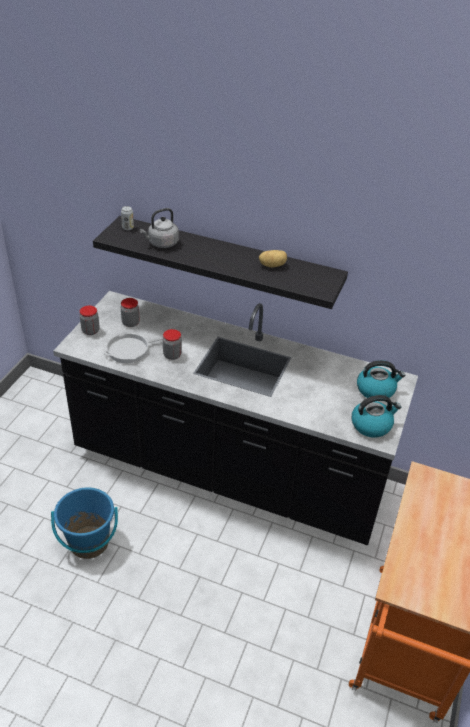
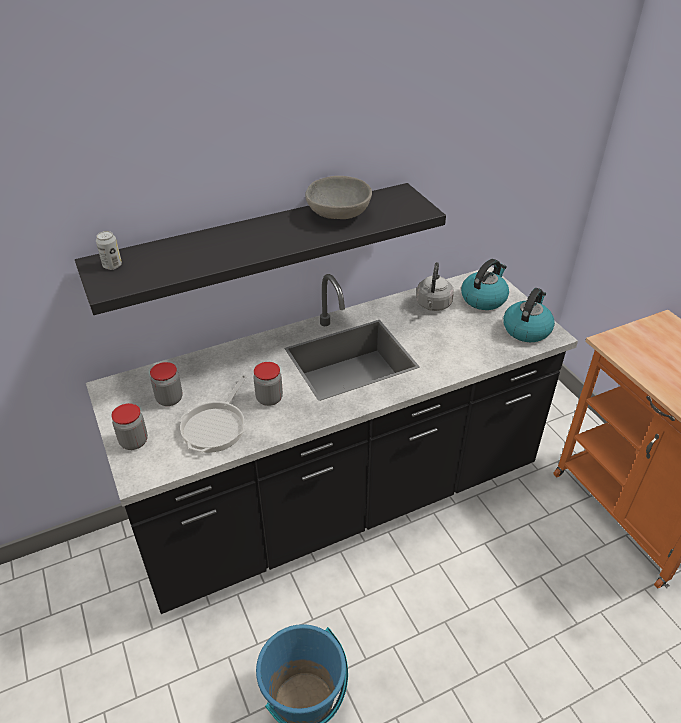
camera: 45 degrees left, 0 degrees up
grey kettle [140,208,179,248] -> grey kettle moved to [416,262,454,311]
potato [259,250,287,268] -> grey bowl [305,176,372,219]

